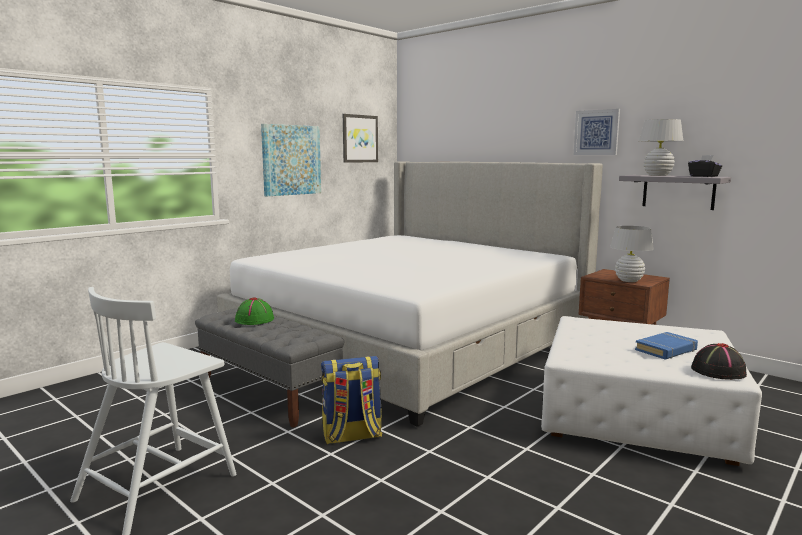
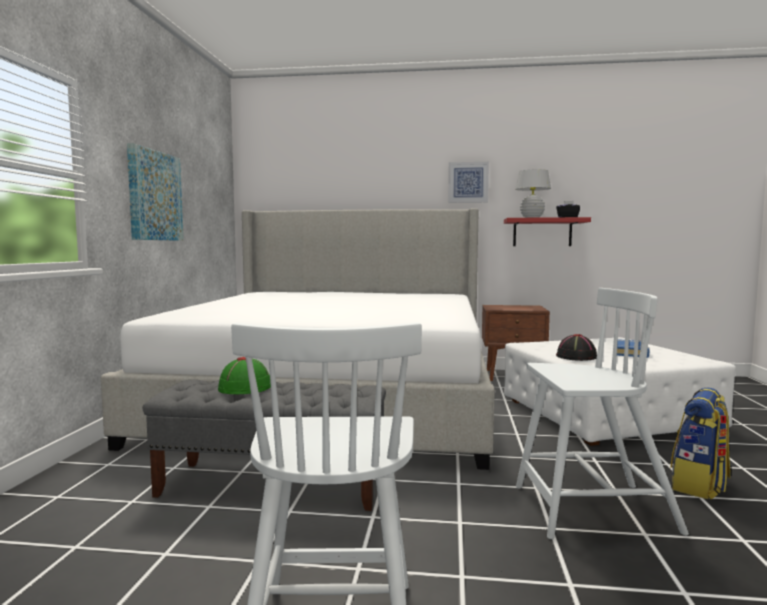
camera: 35 degrees left, 5 degrees down
backpack [321,356,383,444] -> backpack moved to [671,387,731,500]
picture [343,114,378,163] -> none
white table lamp [610,226,654,282] -> none
grey shelf [619,175,731,210] -> red shelf [504,217,591,246]
black hat [691,343,747,380] -> black hat moved to [556,334,597,361]
none -> white chair [516,288,689,539]

